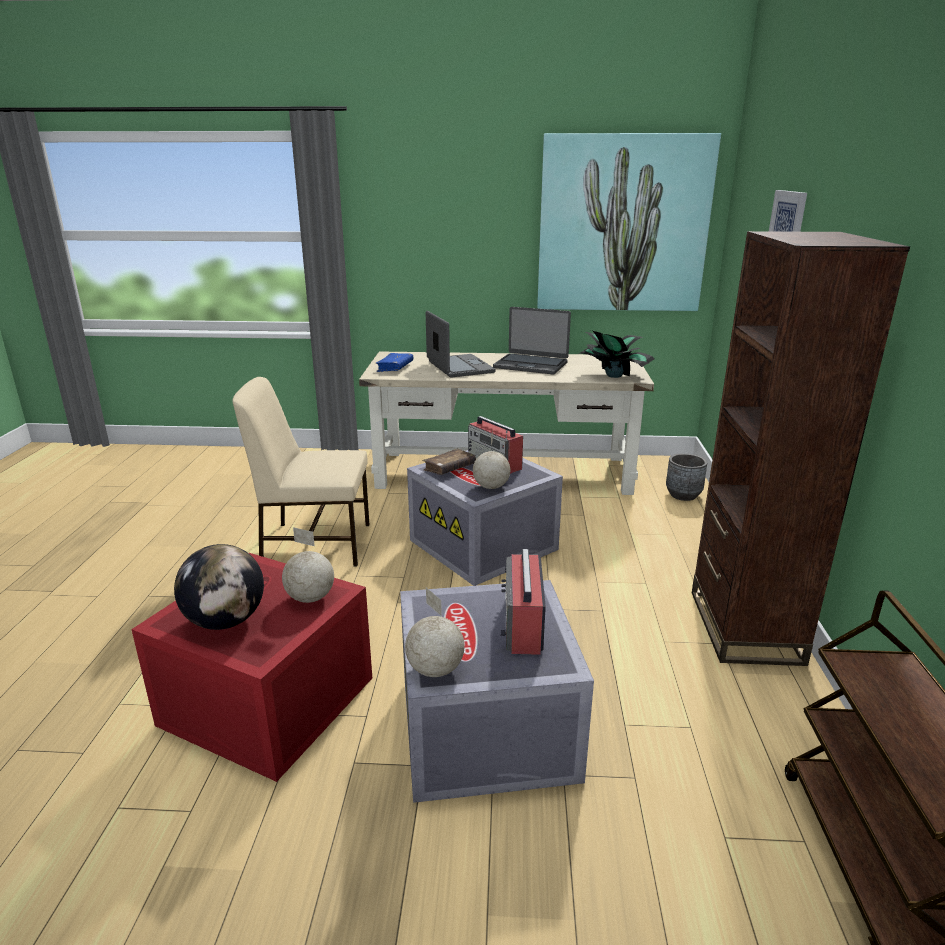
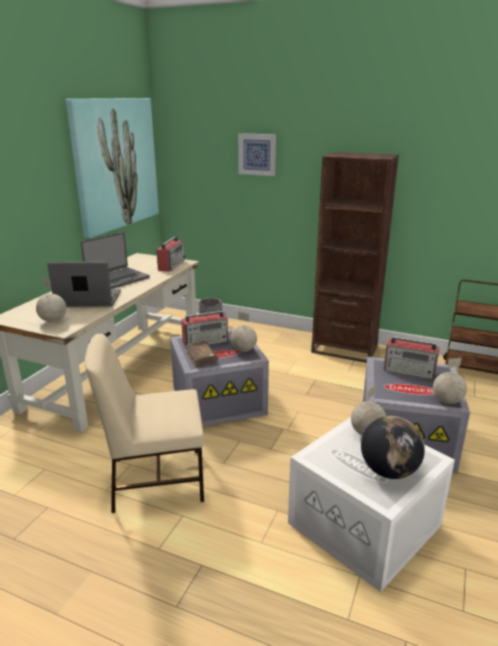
camera: 70 degrees left, 0 degrees up
red storage box [131,553,372,782] -> white storage box [288,417,455,592]
beige chair [232,377,370,566] -> beige chair turned 60 degrees clockwise [85,334,204,513]
blue book [375,353,413,372] -> globe [36,278,66,322]
potted plant [579,330,654,378] -> radio [156,237,186,272]

